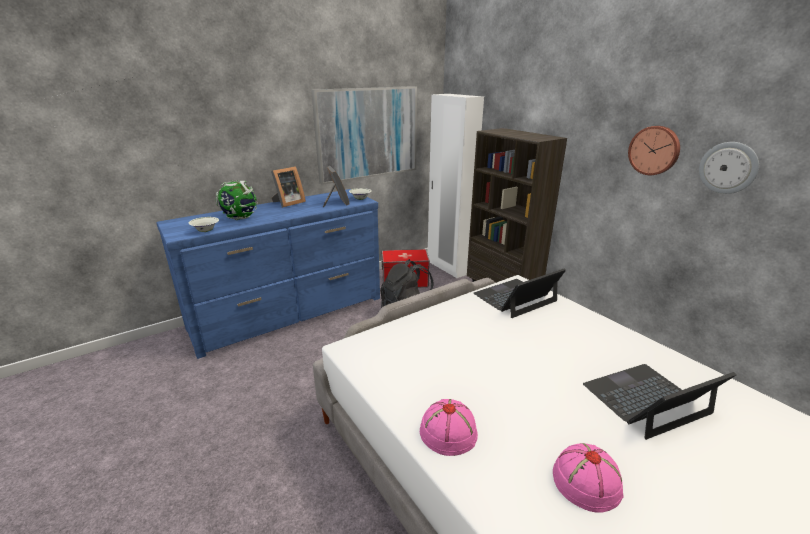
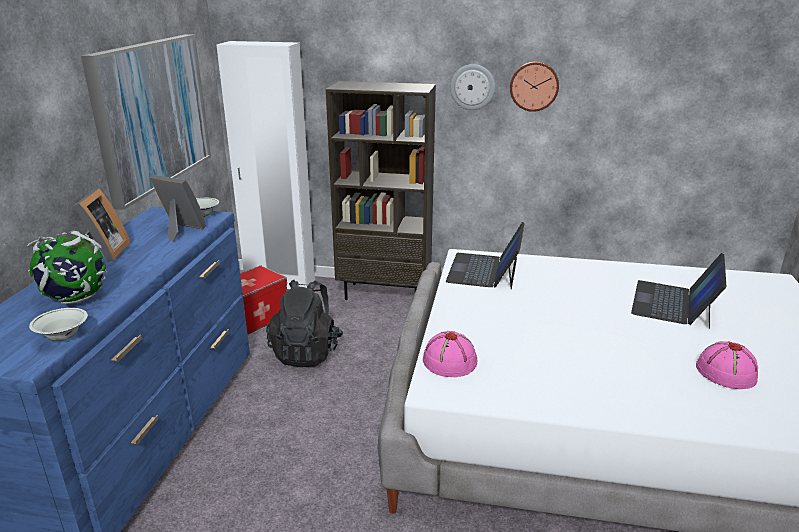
camera: 45 degrees left, 0 degrees up
pink hat [420,399,478,456] -> pink hat moved to [423,331,477,377]
wall clock [699,142,759,194] -> wall clock moved to [450,64,495,110]

